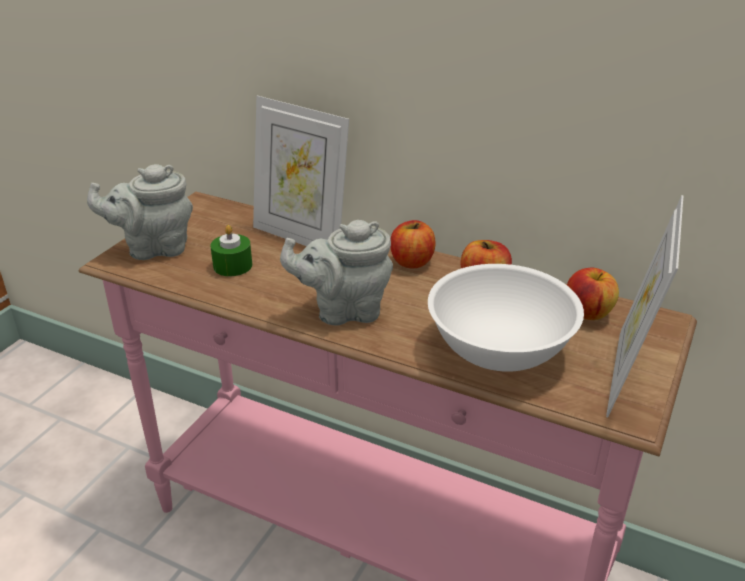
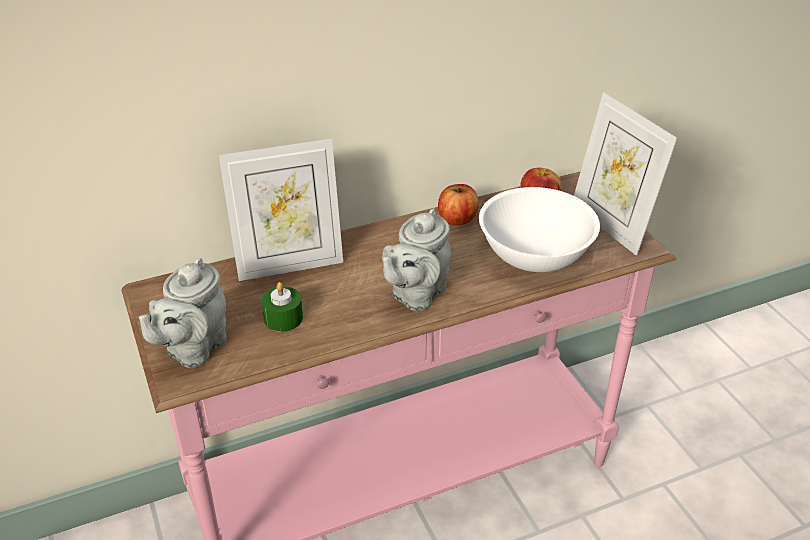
camera: 50 degrees left, 5 degrees up
apple [391,220,436,268] -> none

